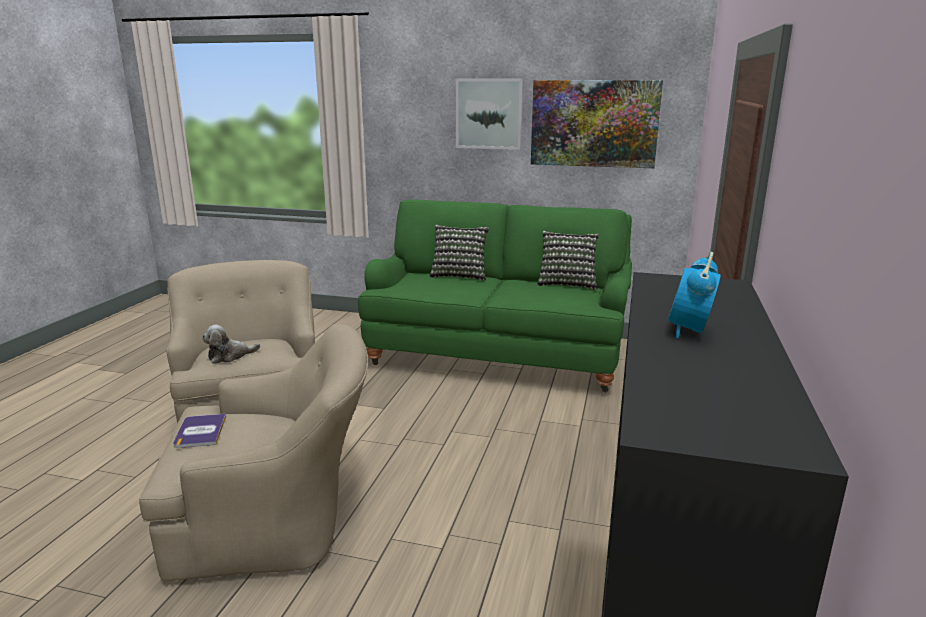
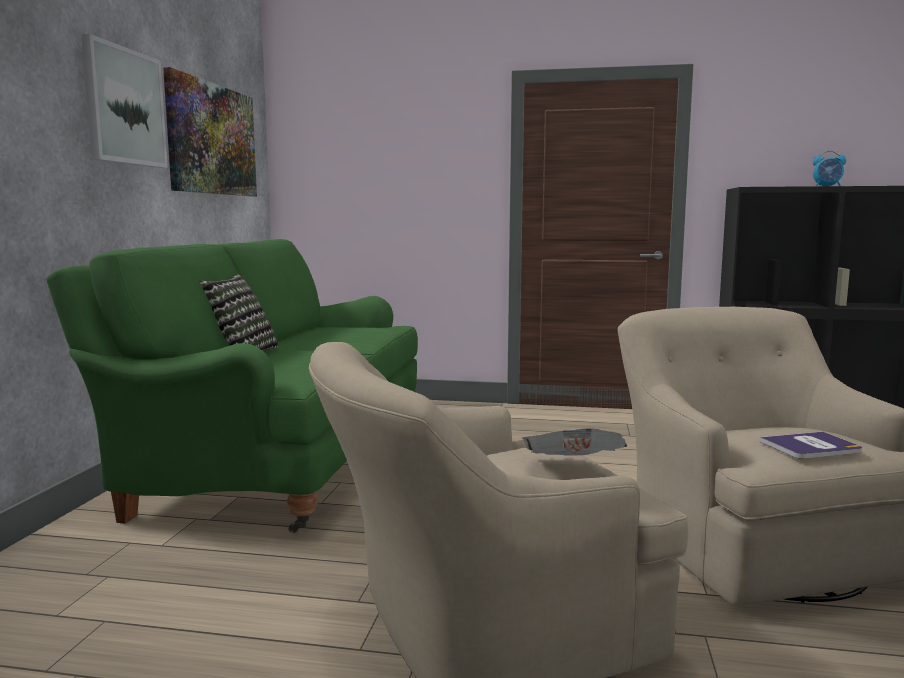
camera: 95 degrees left, 10 degrees down
plush toy [202,325,260,364] -> newspaper [522,428,628,456]
pillow [537,230,599,290] -> none

